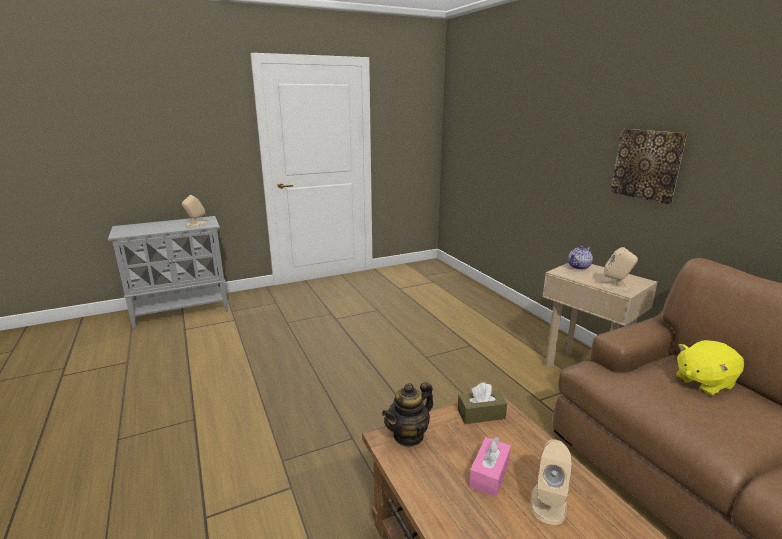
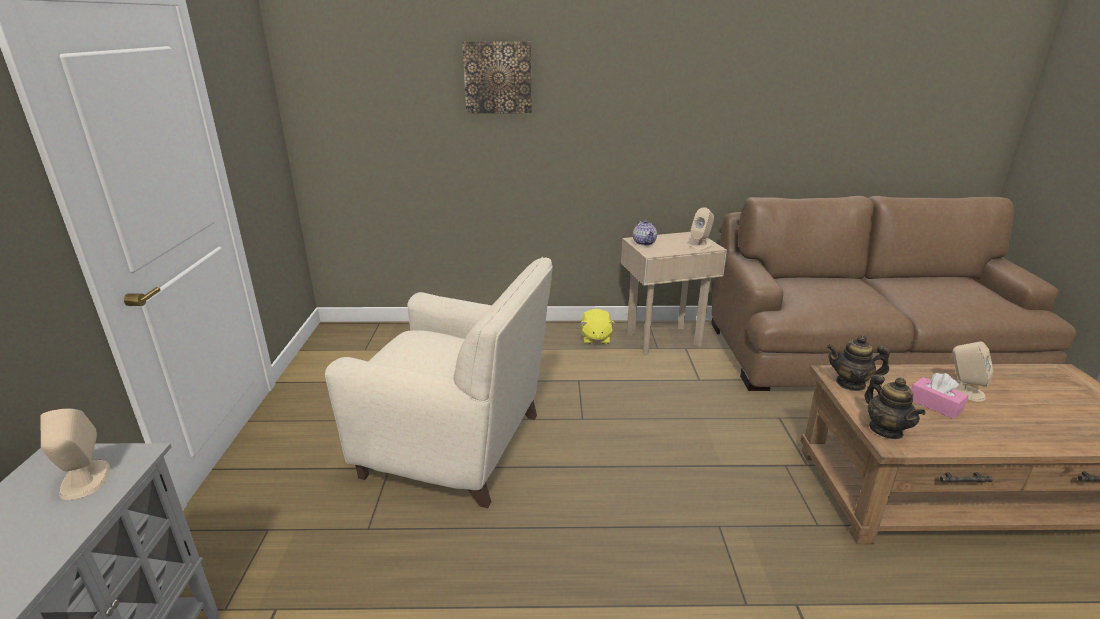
camera: 65 degrees left, 5 degrees up
brown tissue box [457,382,507,424] -> teapot [827,335,890,391]
picture [611,129,687,204] -> picture moved to [462,42,532,113]
yellow plush toy [676,340,744,396] -> yellow plush toy moved to [581,309,614,344]
none -> beige armchair [325,257,553,508]

